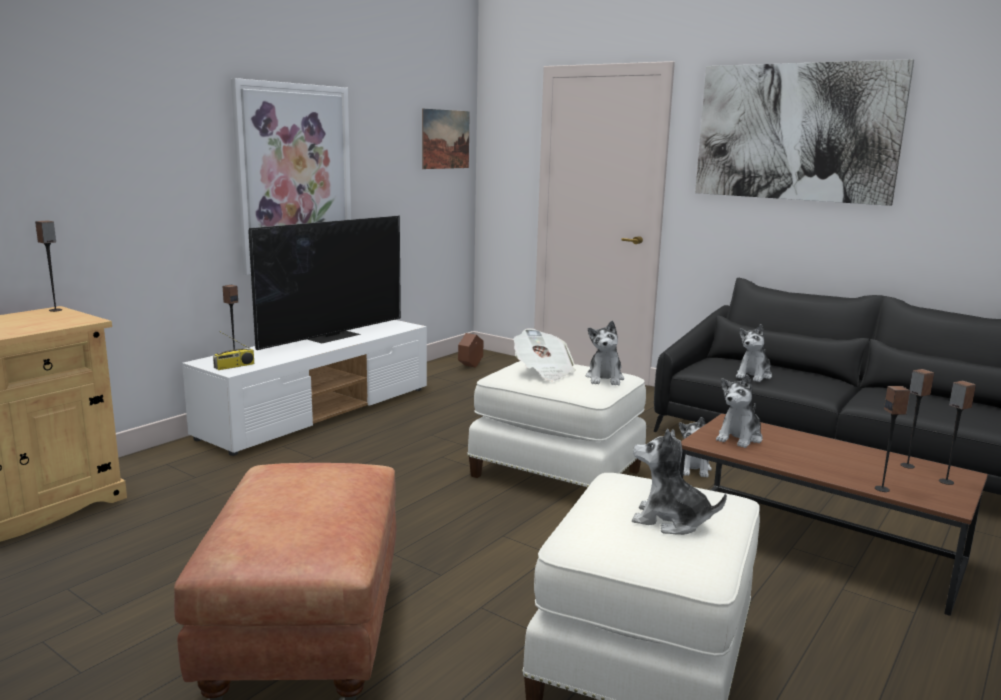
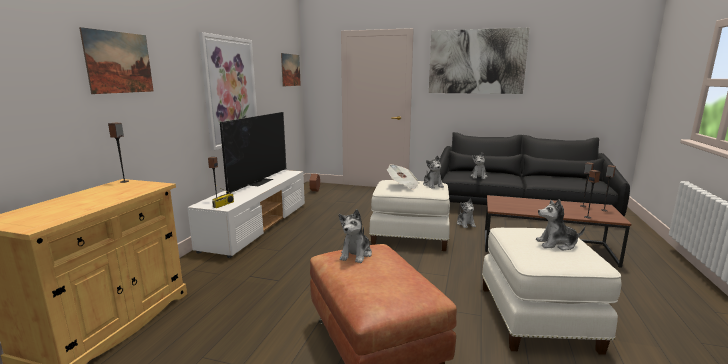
camera: 20 degrees left, 0 degrees up
plush toy [716,375,763,448] -> plush toy moved to [339,209,372,263]
none -> picture [79,27,153,94]

